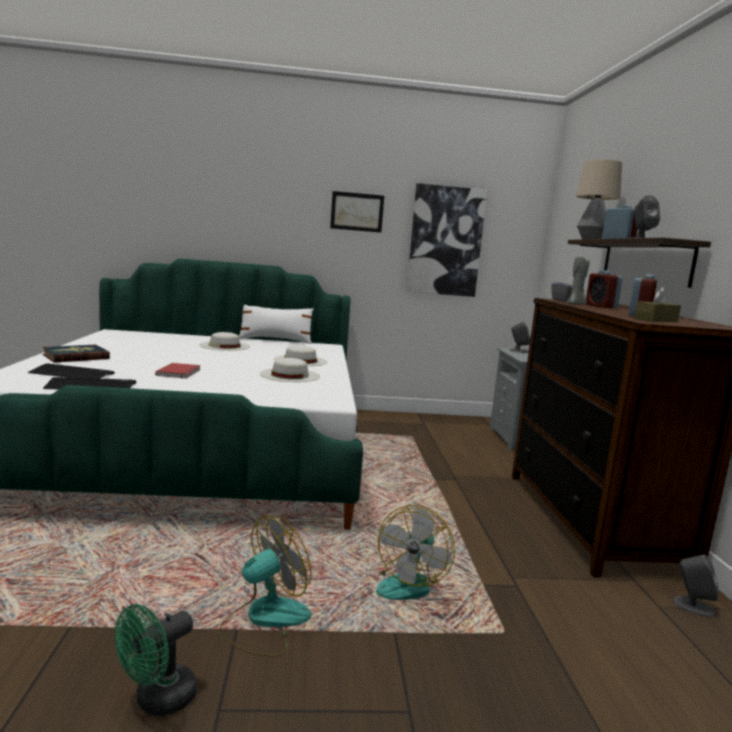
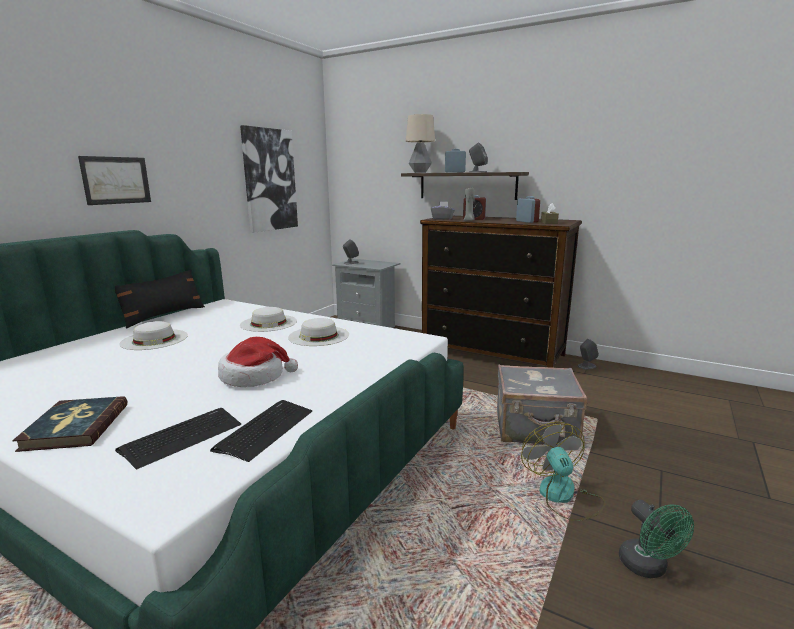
camera: 55 degrees left, 5 degrees up
red book [155,363,201,378] -> hat [218,337,298,387]
white pillow [239,305,314,344] -> black pillow [115,269,205,328]
picture [330,191,384,233] -> picture moved to [78,156,151,205]
fan [376,505,455,600] -> grey suitcase [497,365,587,447]

